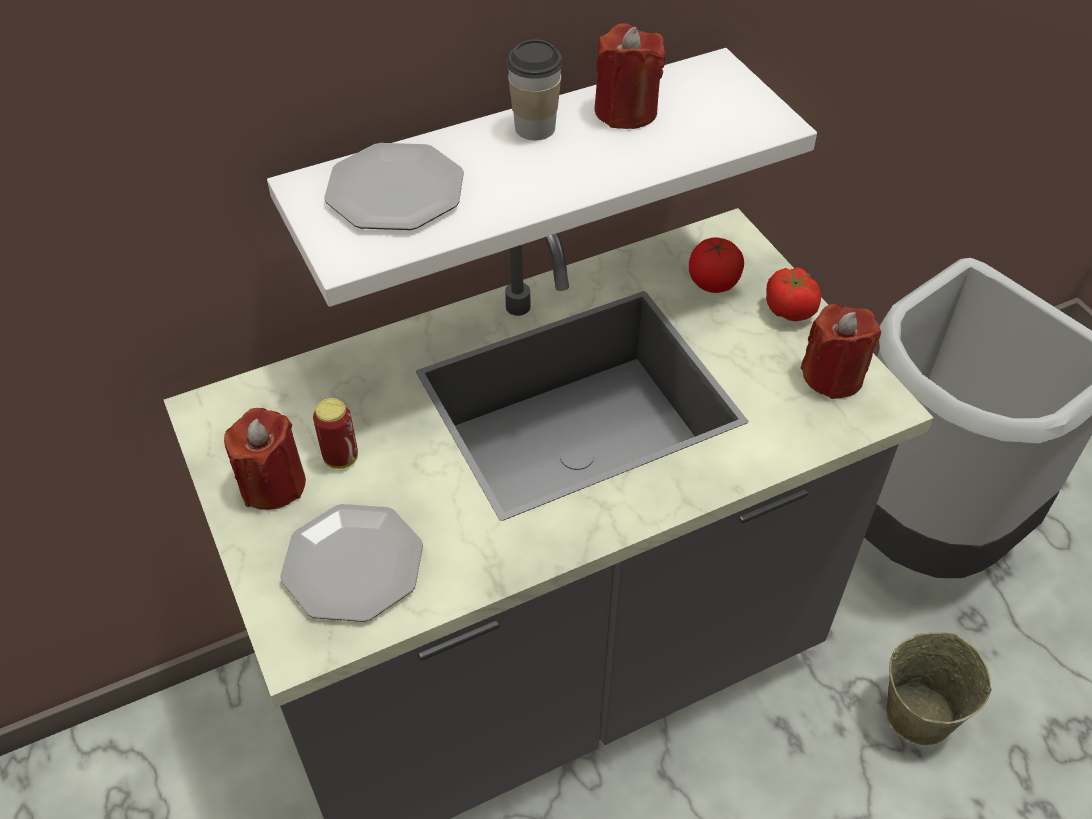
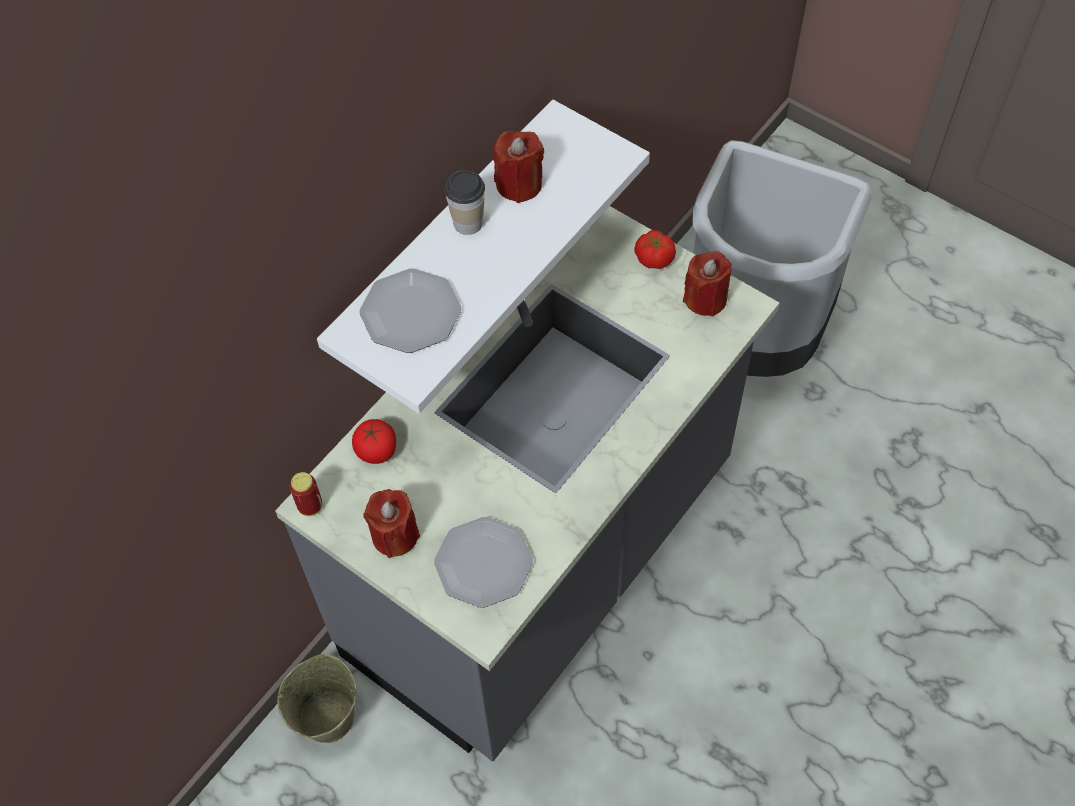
camera: 25 degrees left, 10 degrees up
can [313,398,358,469] -> can moved to [290,472,322,516]
tomato [689,238,744,293] -> tomato moved to [352,419,396,464]
beige bucket [887,632,992,745] -> beige bucket moved to [277,654,357,743]

